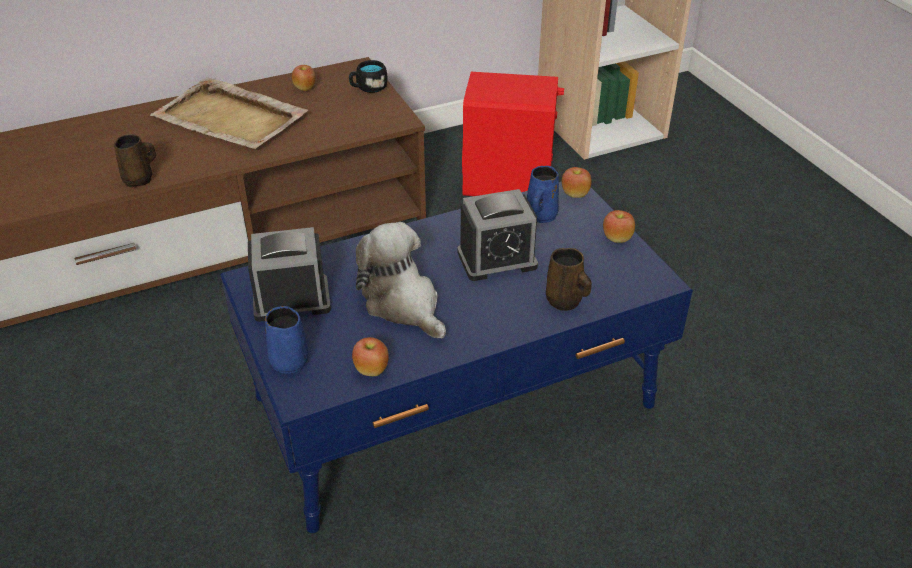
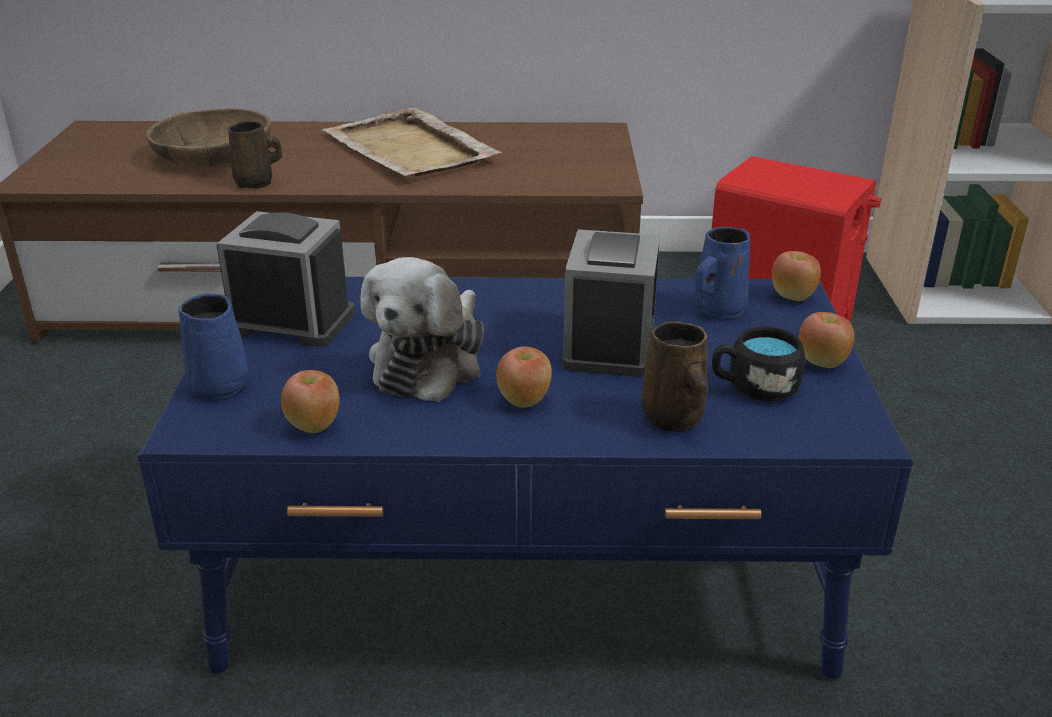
camera: 25 degrees right, 10 degrees down
apple [292,65,315,91] -> apple moved to [496,346,552,408]
black mug [349,60,387,93] -> black mug moved to [712,326,805,401]
plush toy [356,222,446,339] -> plush toy turned 150 degrees counterclockwise [360,257,484,402]
alarm clock [457,189,538,281] -> alarm clock turned 90 degrees clockwise [562,229,660,377]
none -> brown bowl [147,108,271,167]

